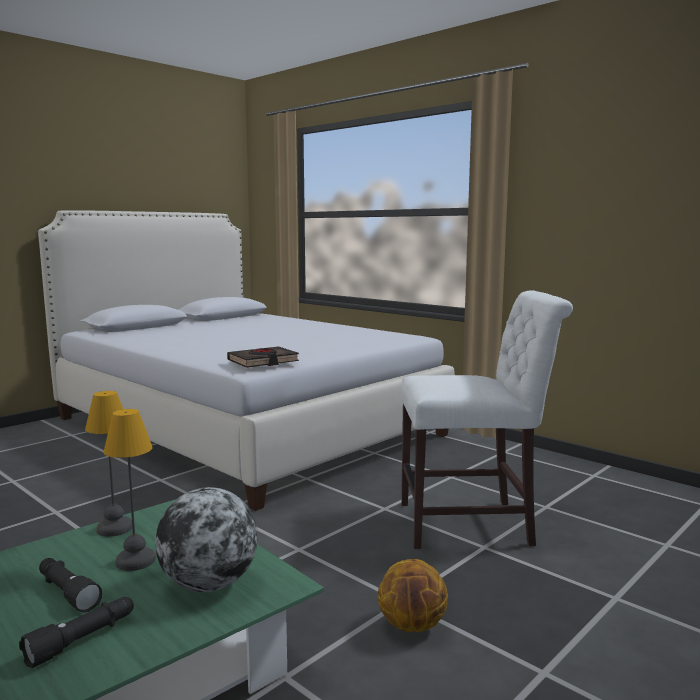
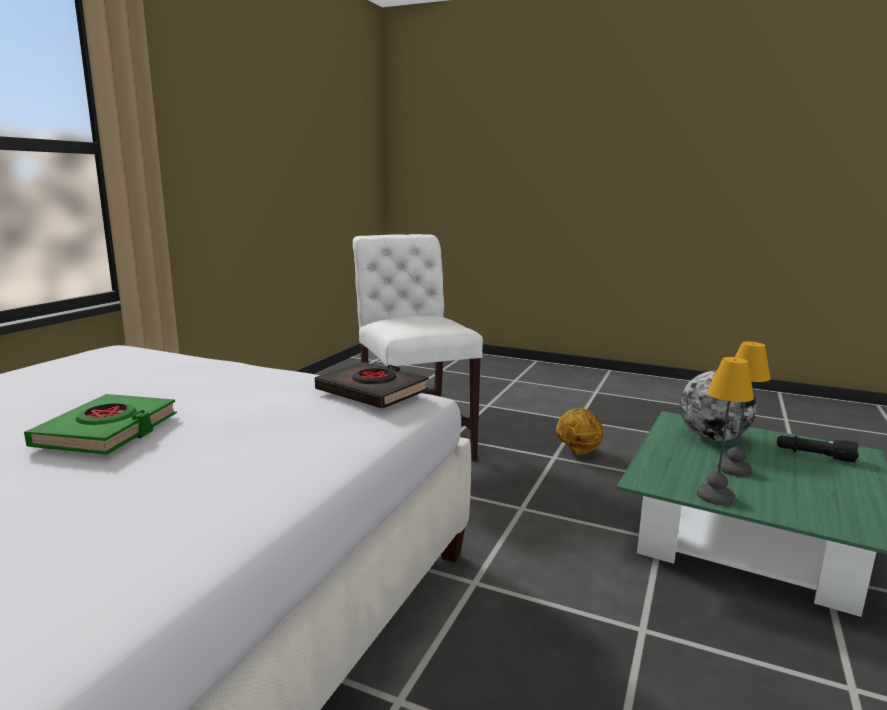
camera: 110 degrees left, 5 degrees up
black flashlight [39,558,102,612] -> none
none -> green book [24,394,177,455]

